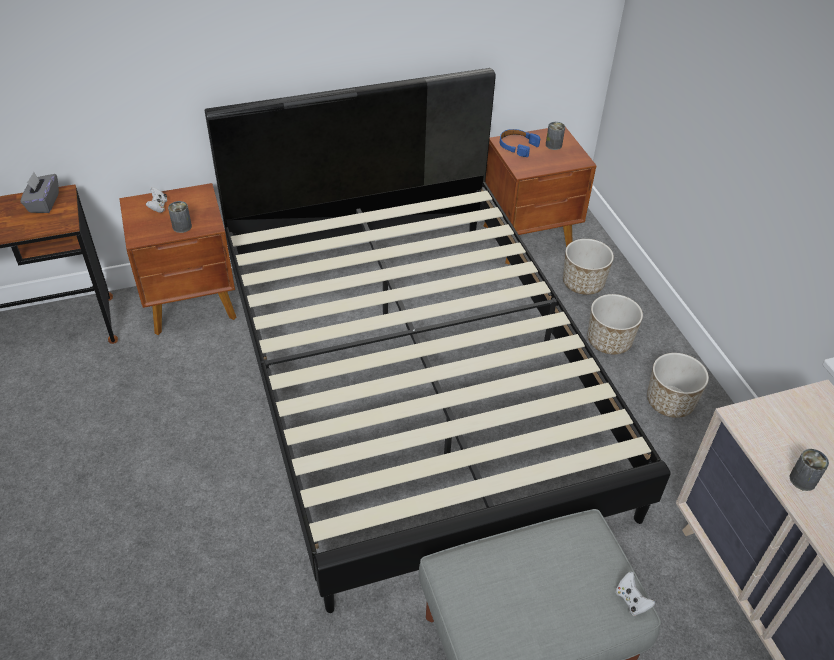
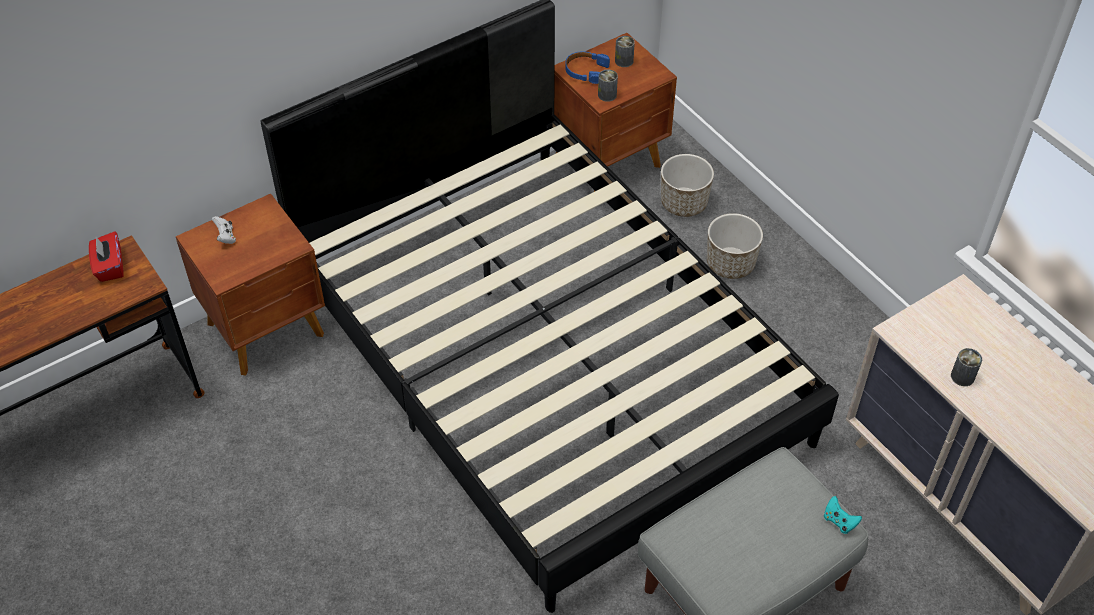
camera: 15 degrees left, 5 degrees up
grey tissue box [20,172,59,213] -> red tissue box [89,231,124,282]
can [168,201,192,233] -> can moved to [598,69,618,102]
white game controller [616,572,655,616] -> turquoise game controller [824,496,862,534]
planter [647,353,709,418] -> none

